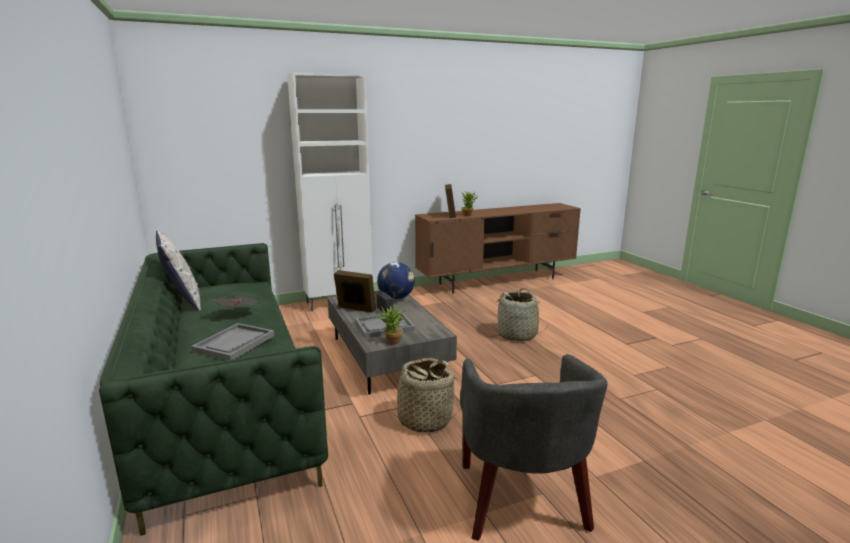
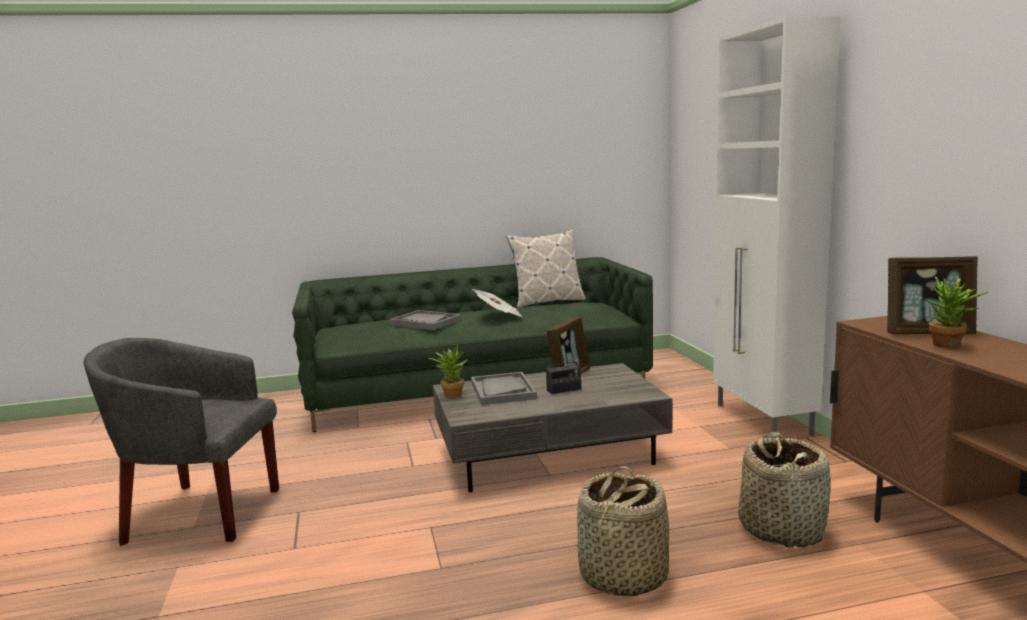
camera: 100 degrees right, 5 degrees down
globe [377,262,415,300] -> none
basket [384,358,460,433] -> basket moved to [738,432,831,548]

